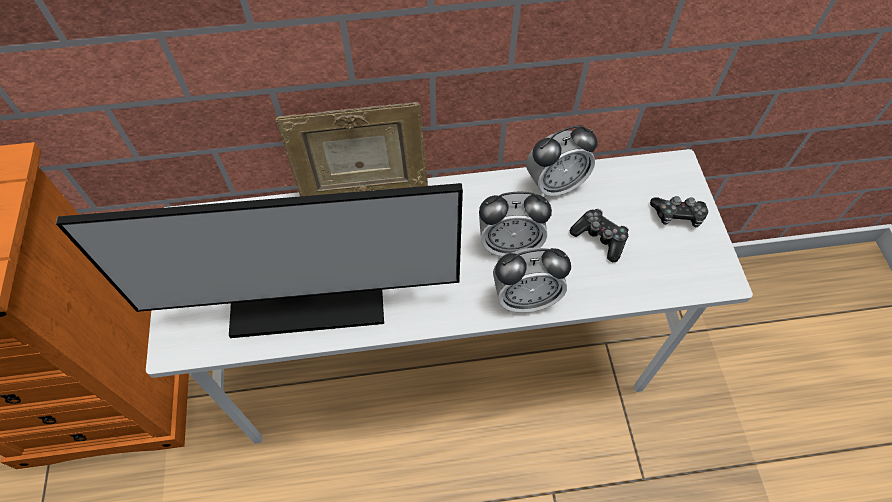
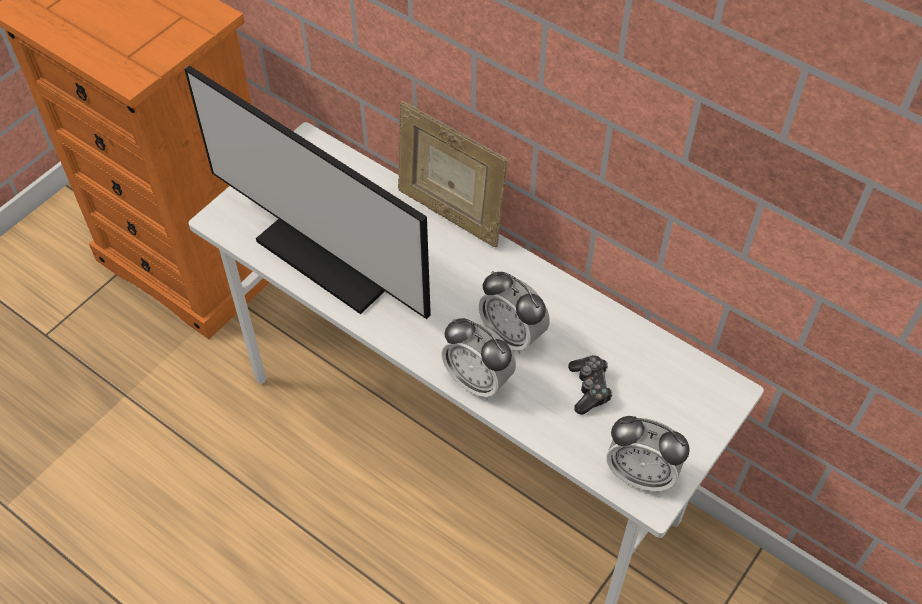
camera: 45 degrees right, 5 degrees down
alarm clock [526,125,598,198] -> alarm clock moved to [606,416,690,492]
game controller [650,196,708,227] -> none

